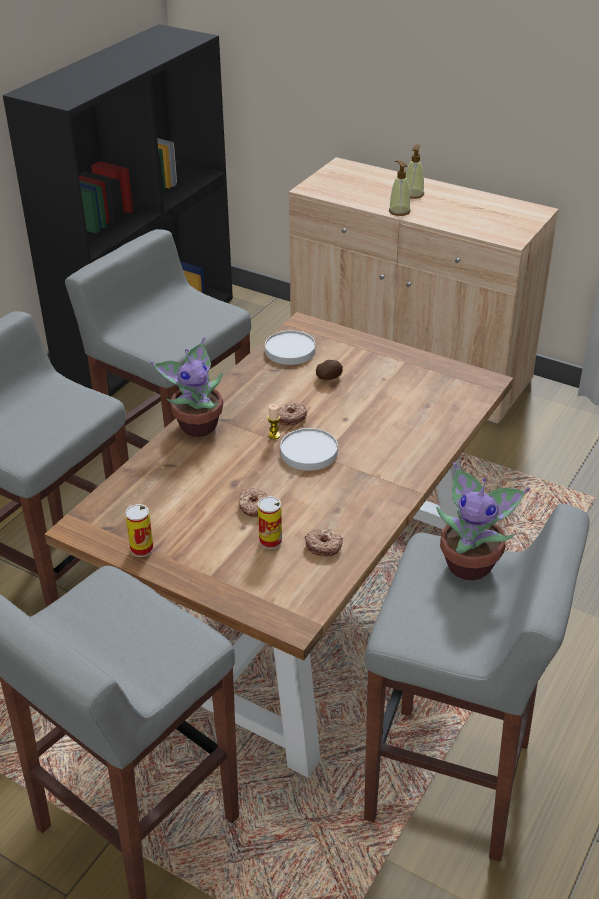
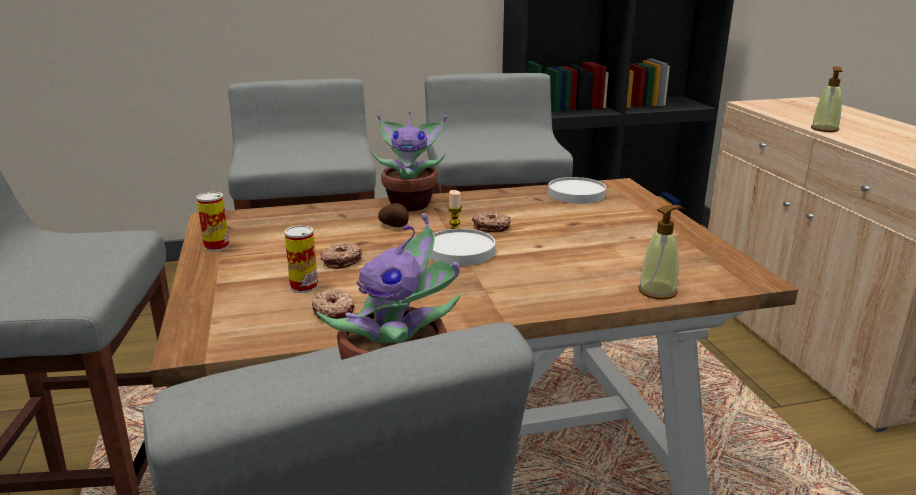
camera: 45 degrees right, 15 degrees down
potato [316,360,343,380] -> potato moved to [378,203,409,227]
soap dispenser [406,144,424,199] -> soap dispenser moved to [638,205,685,300]

